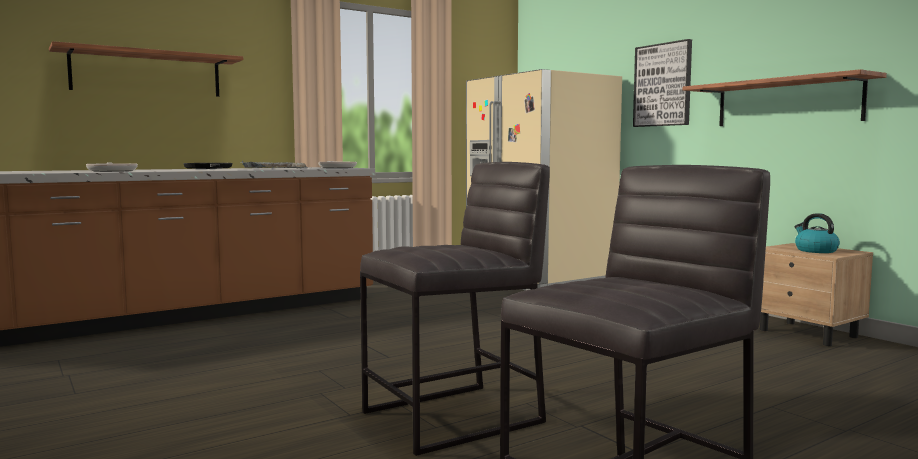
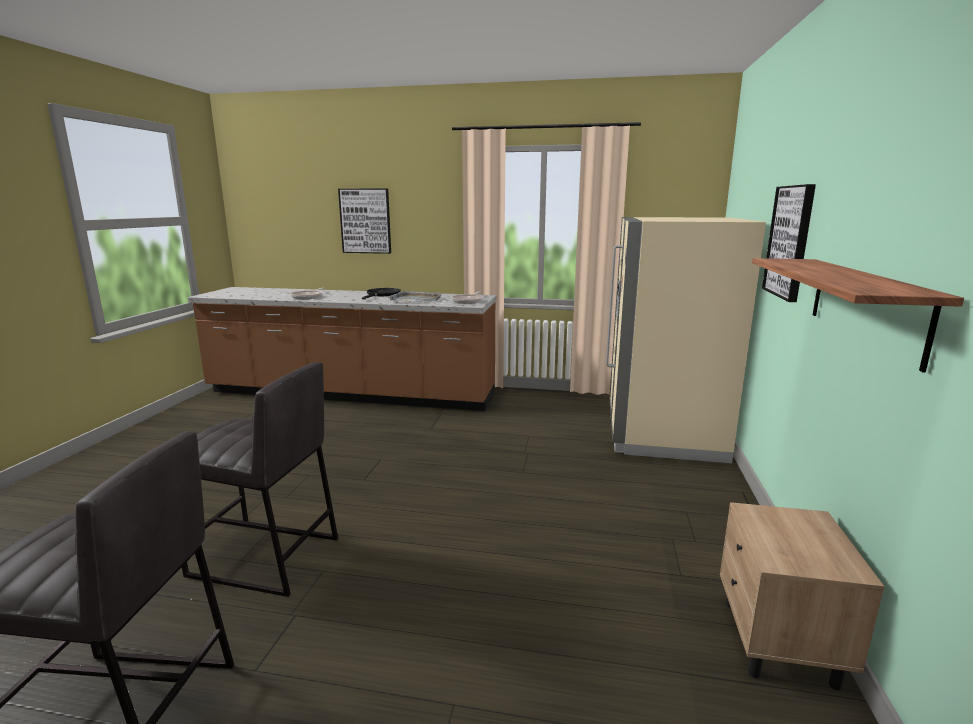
camera: 45 degrees right, 10 degrees up
shelf [49,41,243,97] -> picture [338,188,391,254]
kettle [795,213,840,253] -> none

